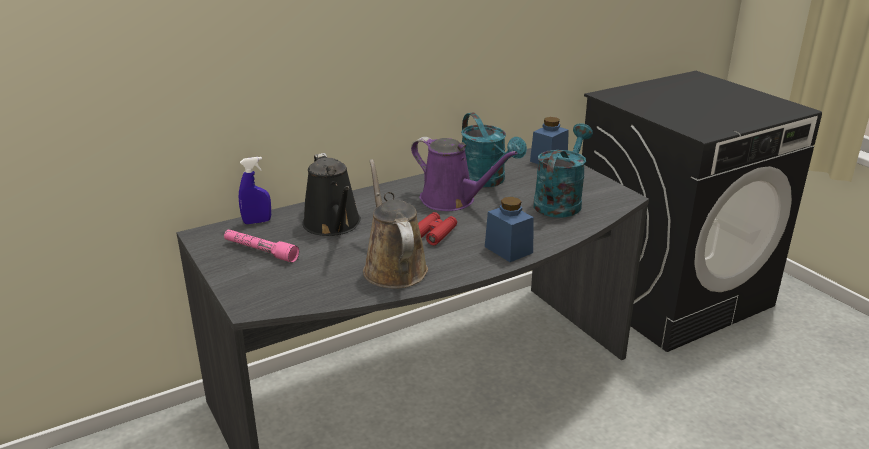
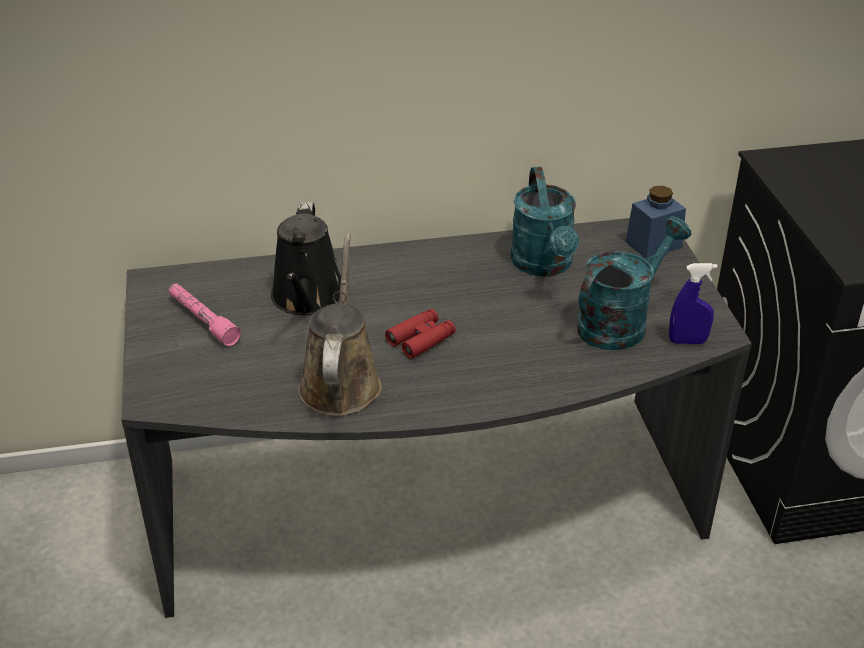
camera: 20 degrees right, 10 degrees up
blue spray bottle [239,157,271,224] -> blue spray bottle moved to [669,263,717,344]
purple watering can [411,137,517,211] -> none
blue jar [485,197,534,262] -> none

